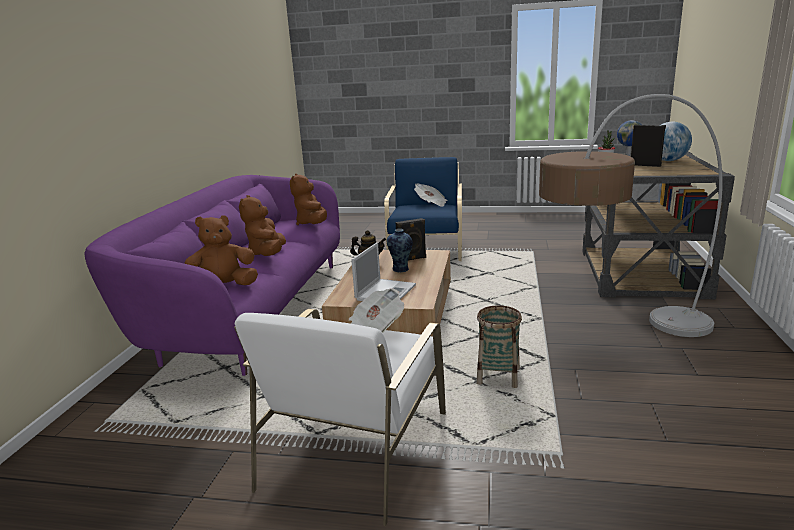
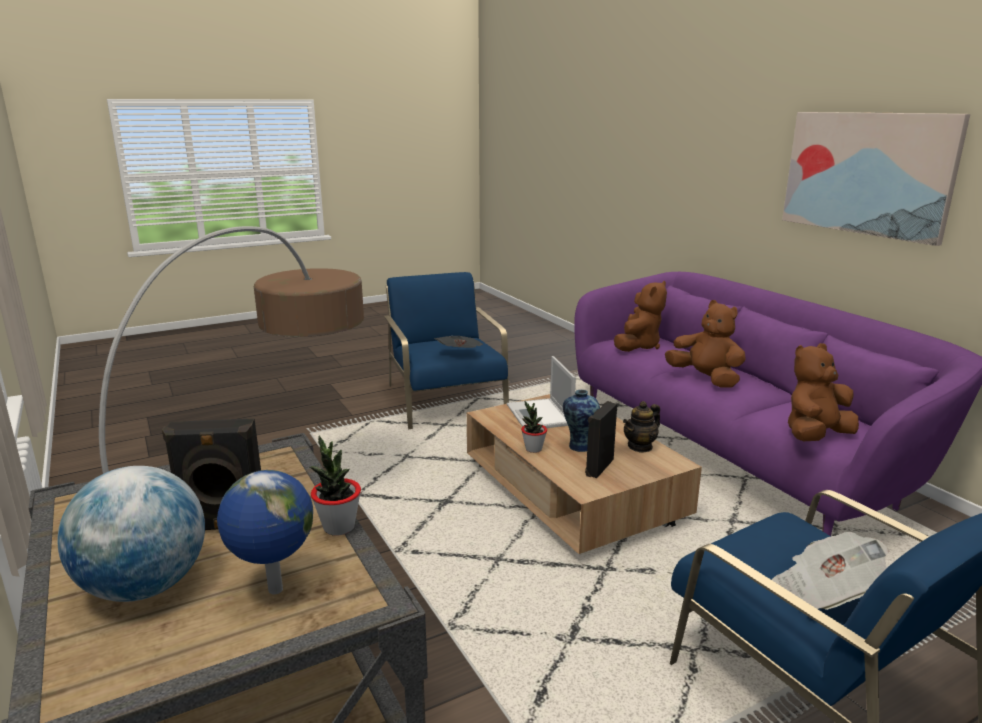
camera: 140 degrees right, 0 degrees up
white armchair [234,309,446,526] -> blue armchair [384,272,509,429]
brown plush toy [290,174,327,225] -> brown plush toy turned 75 degrees counterclockwise [788,343,859,441]
basket [477,305,522,388] -> none
none -> potted plant [521,401,547,453]
none -> picture [782,112,970,246]

